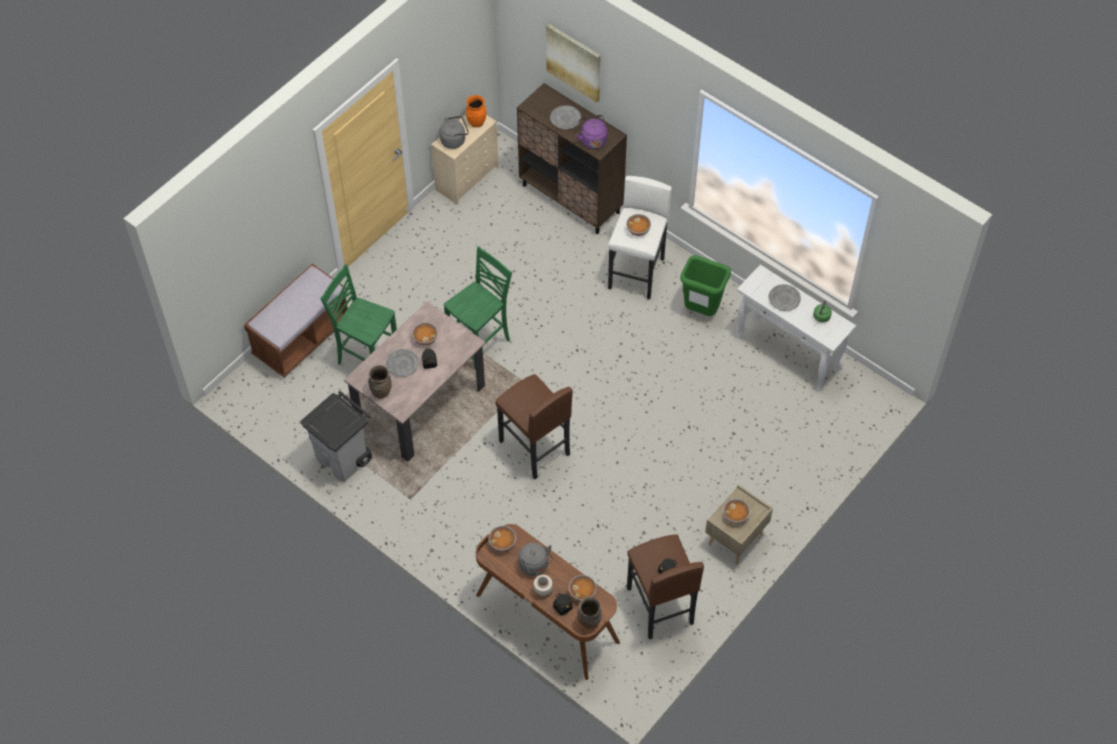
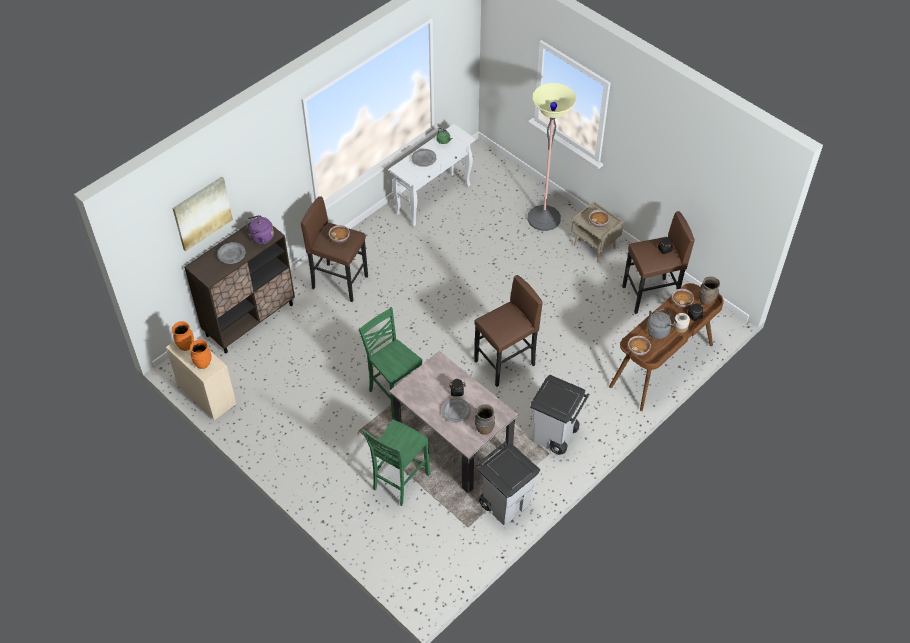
camera: 85 degrees left, 5 degrees down
brown bench [244,264,348,377] -> none
bowl [412,322,438,346] -> none
grey kettle [439,116,469,149] -> orange vase [190,339,212,369]
white stool [608,176,672,299] -> brown stool [301,196,368,302]
green trash can [680,255,731,316] -> none
none -> floor lamp [527,83,576,231]
none -> grey trash can [530,375,589,455]

